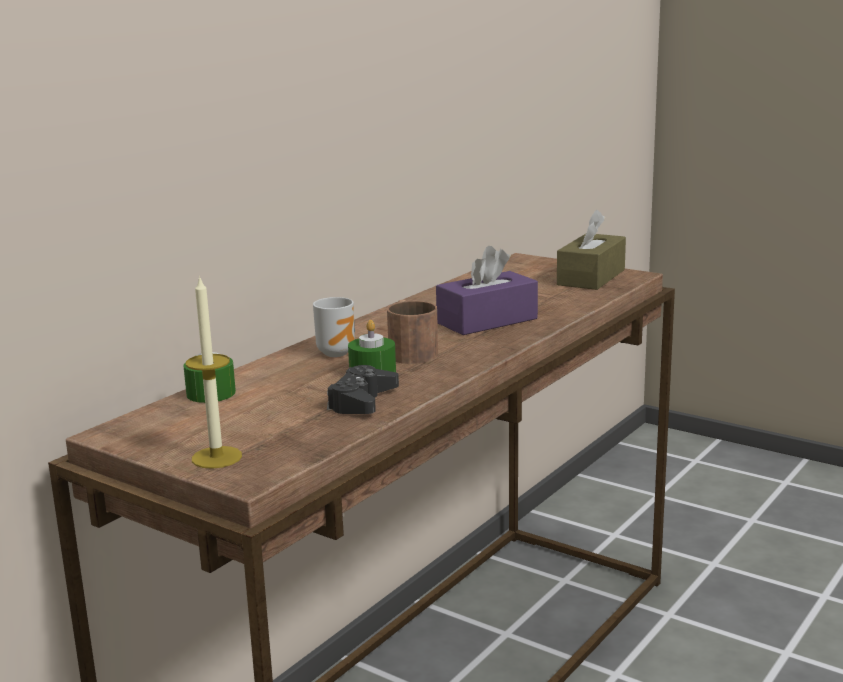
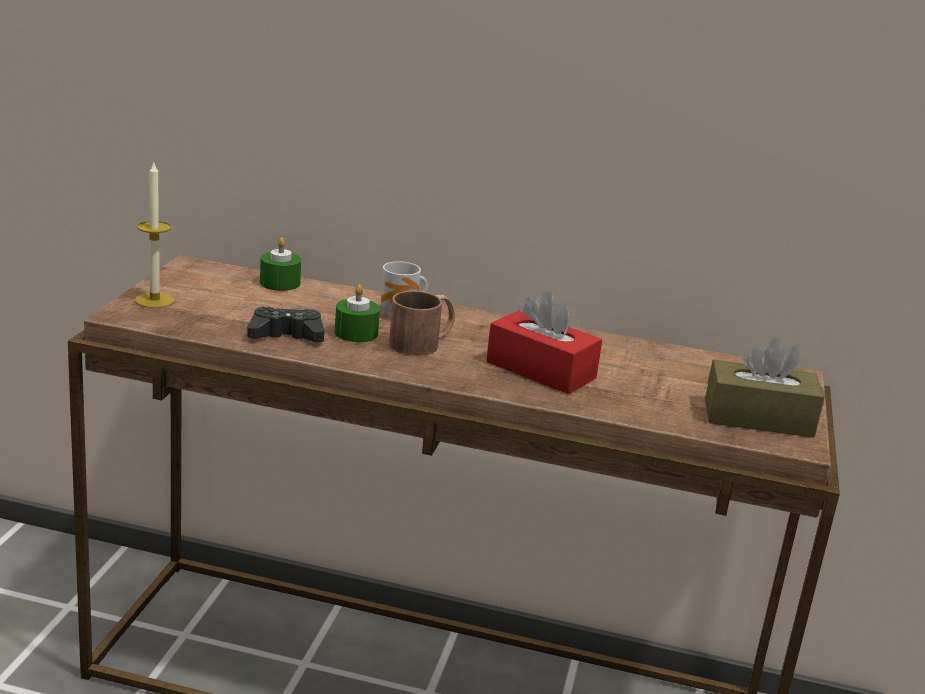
camera: 65 degrees right, 5 degrees up
purple tissue box [436,246,538,335] -> red tissue box [486,292,602,394]

